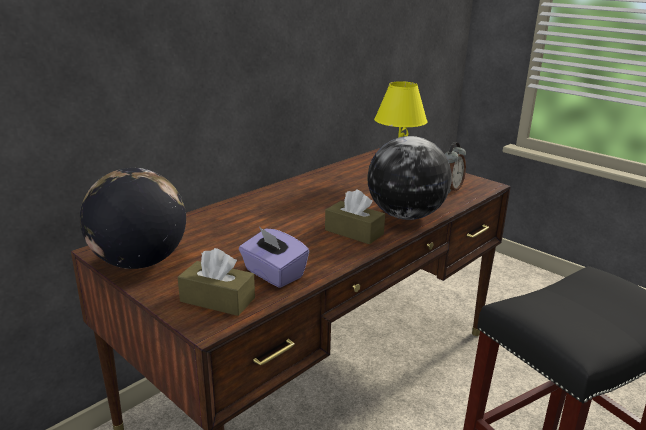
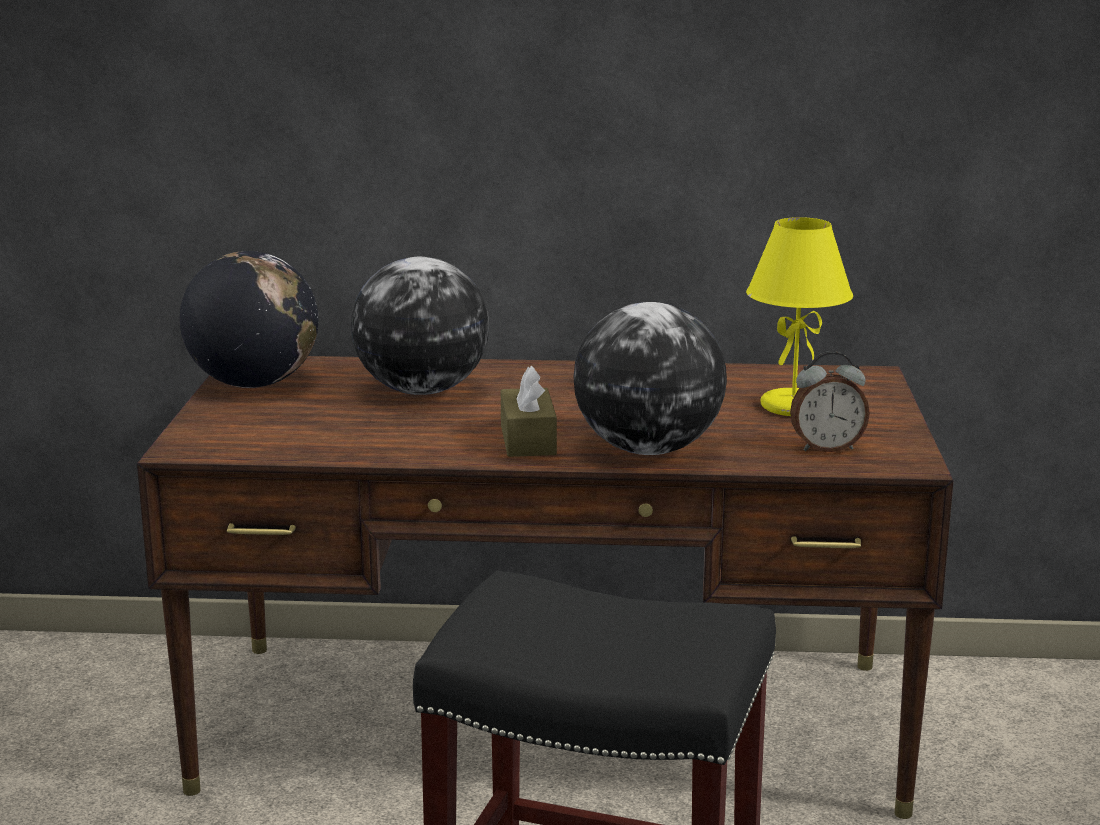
camera: 50 degrees right, 5 degrees down
brown tissue box [178,248,255,316] -> none
purple tissue box [239,227,309,288] -> none
none -> globe [351,257,489,395]

